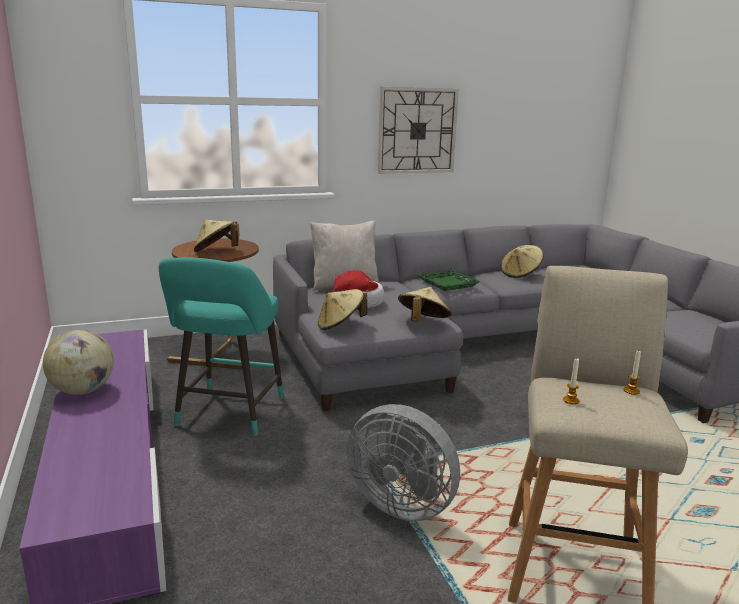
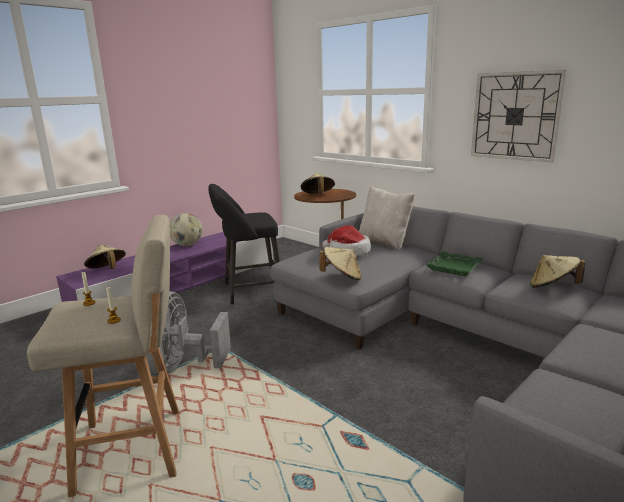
camera: 65 degrees right, 0 degrees up
turquoise stool [159,257,284,436] -> black stool [208,184,280,305]
beige hat [318,289,367,330] -> beige hat moved to [84,245,126,269]

